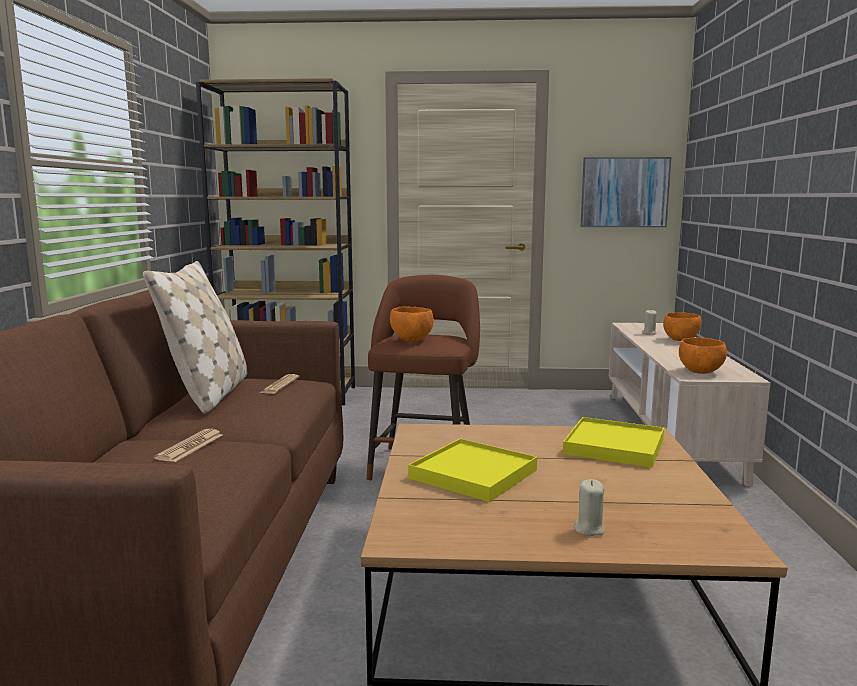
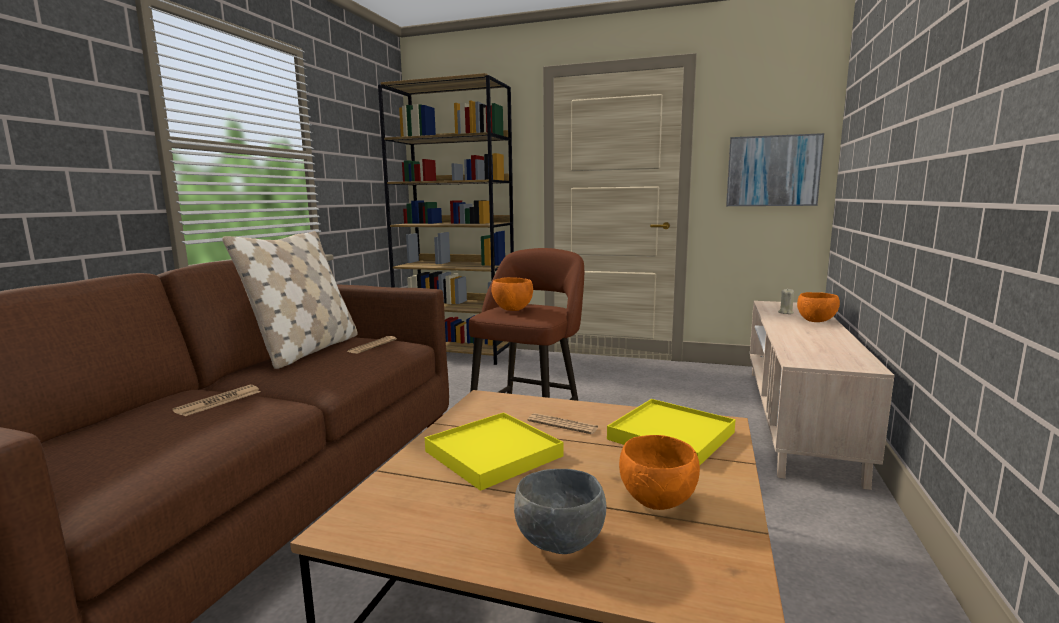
camera: 15 degrees right, 0 degrees up
beige candle [574,479,604,536] -> grey bowl [514,469,606,554]
orange bowl [679,338,727,374] -> orange bowl moved to [619,435,700,510]
none -> newspaper [527,413,599,434]

